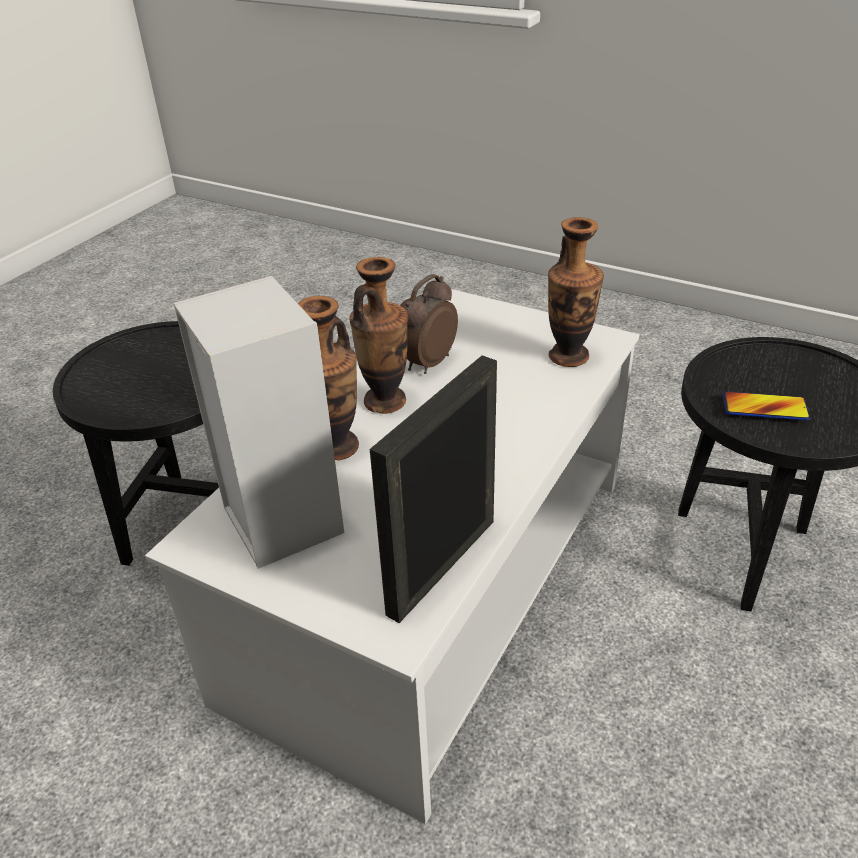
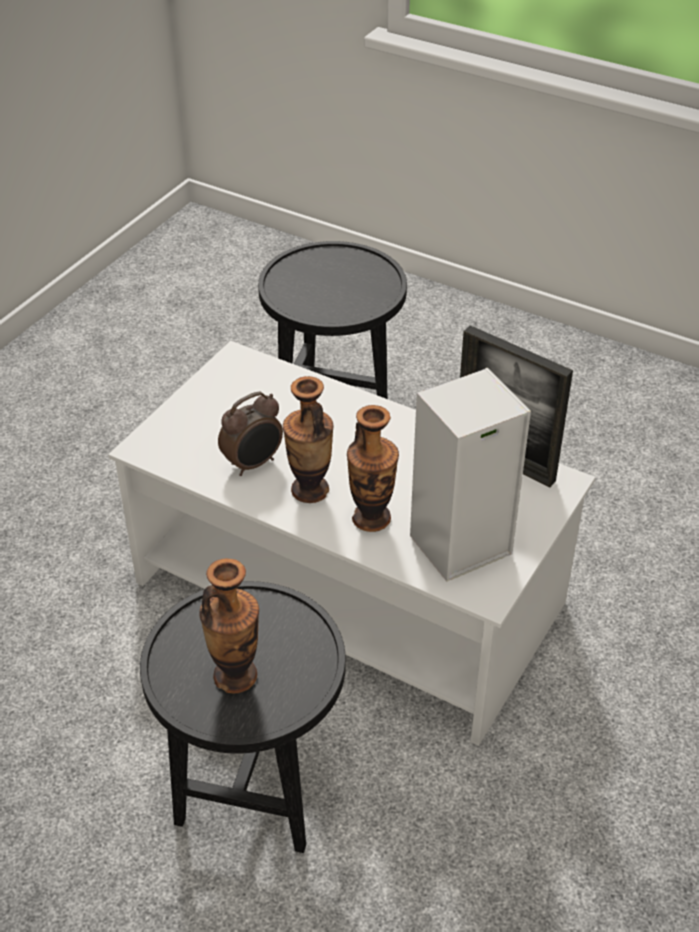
camera: 90 degrees left, 5 degrees up
alarm clock [400,274,458,374] -> alarm clock turned 75 degrees counterclockwise [218,392,283,476]
vase [548,217,604,367] -> vase moved to [199,558,259,693]
phone [723,391,810,420] -> none

